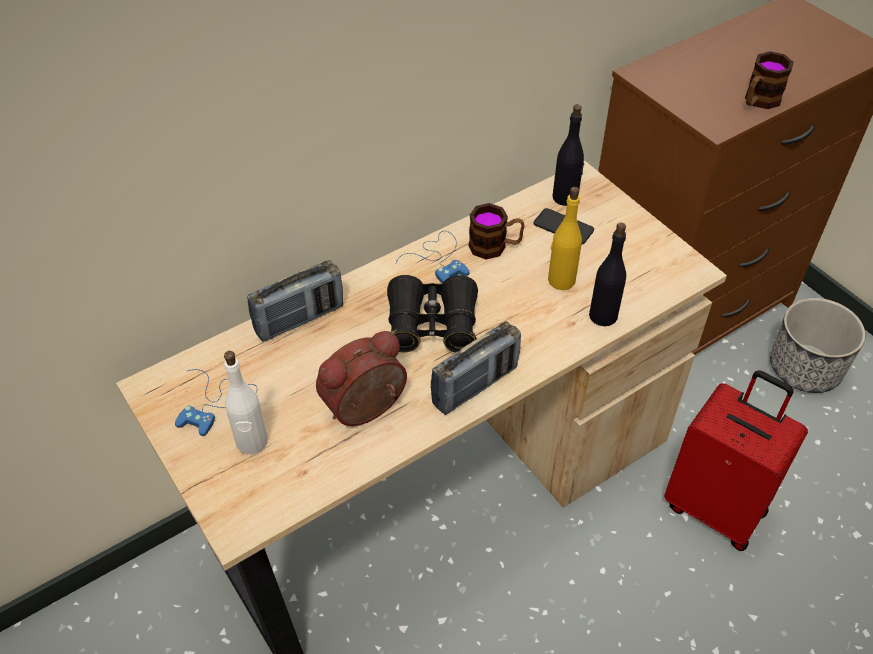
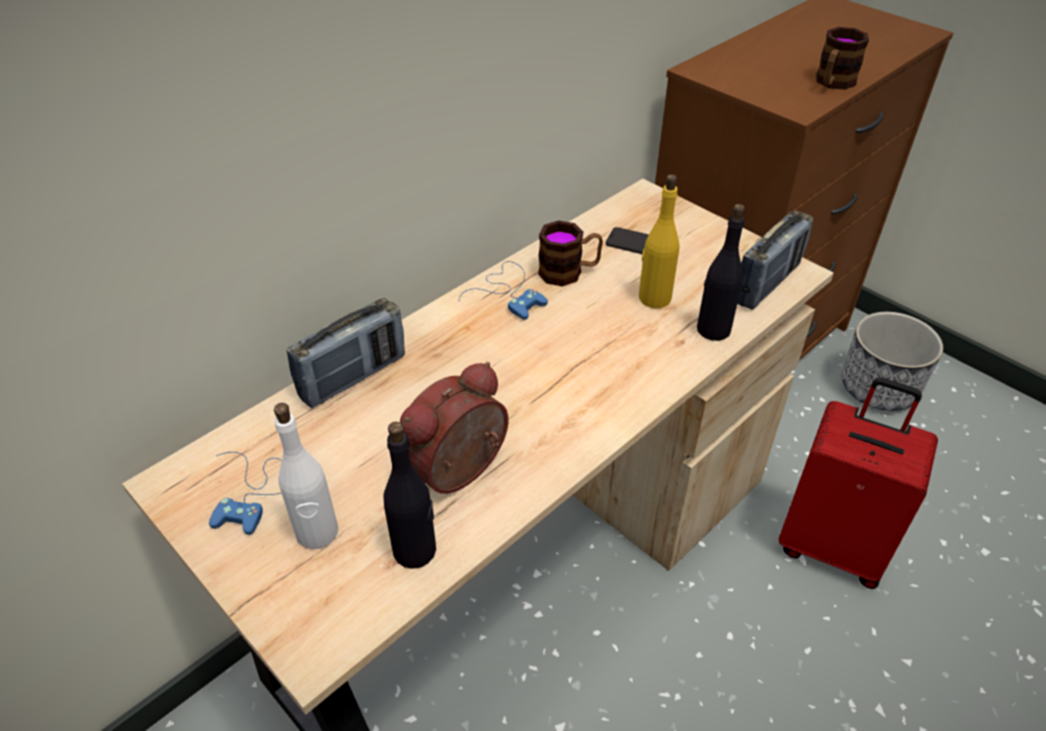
camera: 10 degrees left, 5 degrees down
black binoculars [387,275,478,352] -> none
radio [430,321,521,415] -> radio moved to [737,211,813,310]
black bottle [553,104,584,206] -> black bottle moved to [383,422,436,569]

